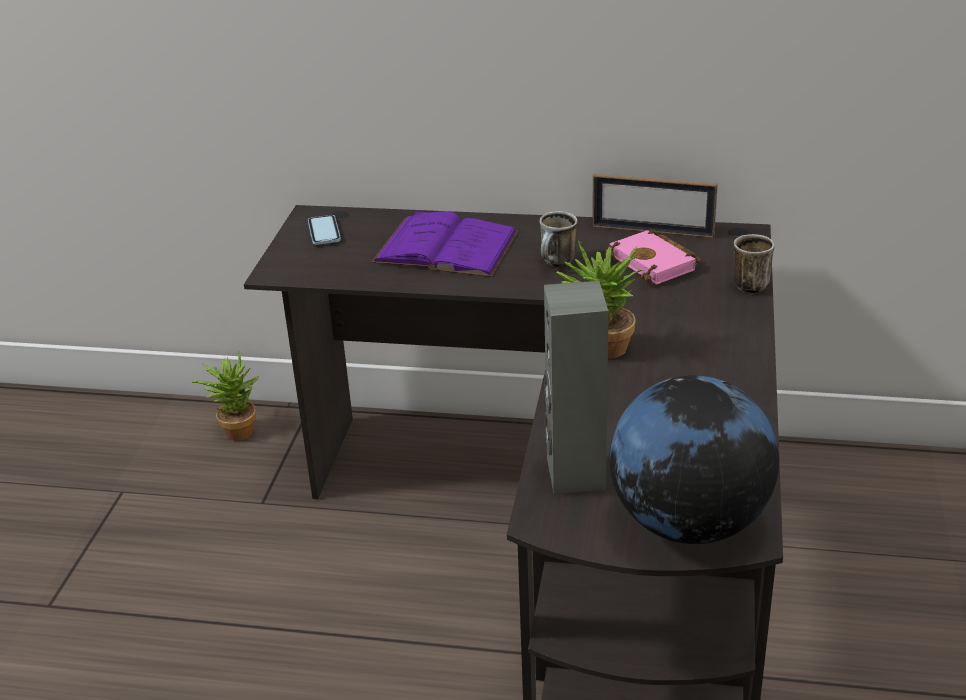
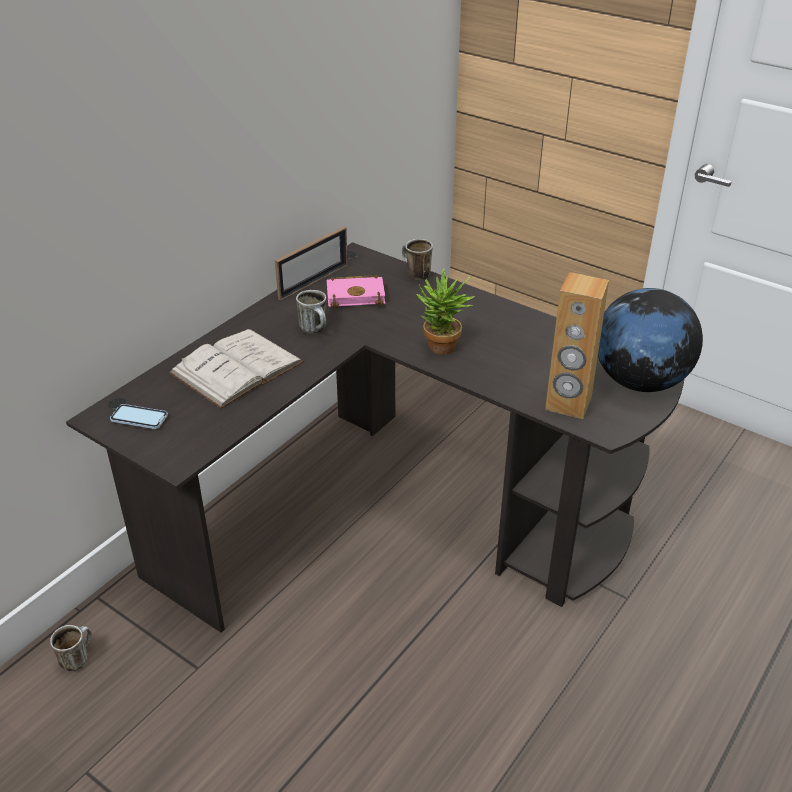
camera: 65 degrees left, 5 degrees up
potted plant [191,350,259,441] -> mug [50,625,92,671]
purple book [371,210,518,277] -> white book [169,329,304,408]
grey speaker [544,281,608,494] -> brown speaker [545,272,609,419]

